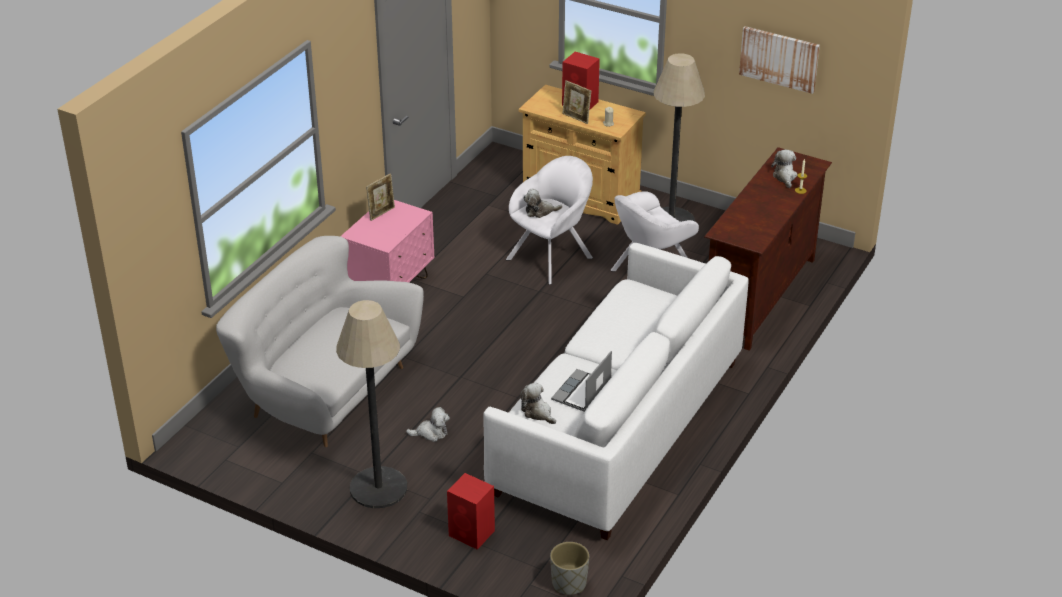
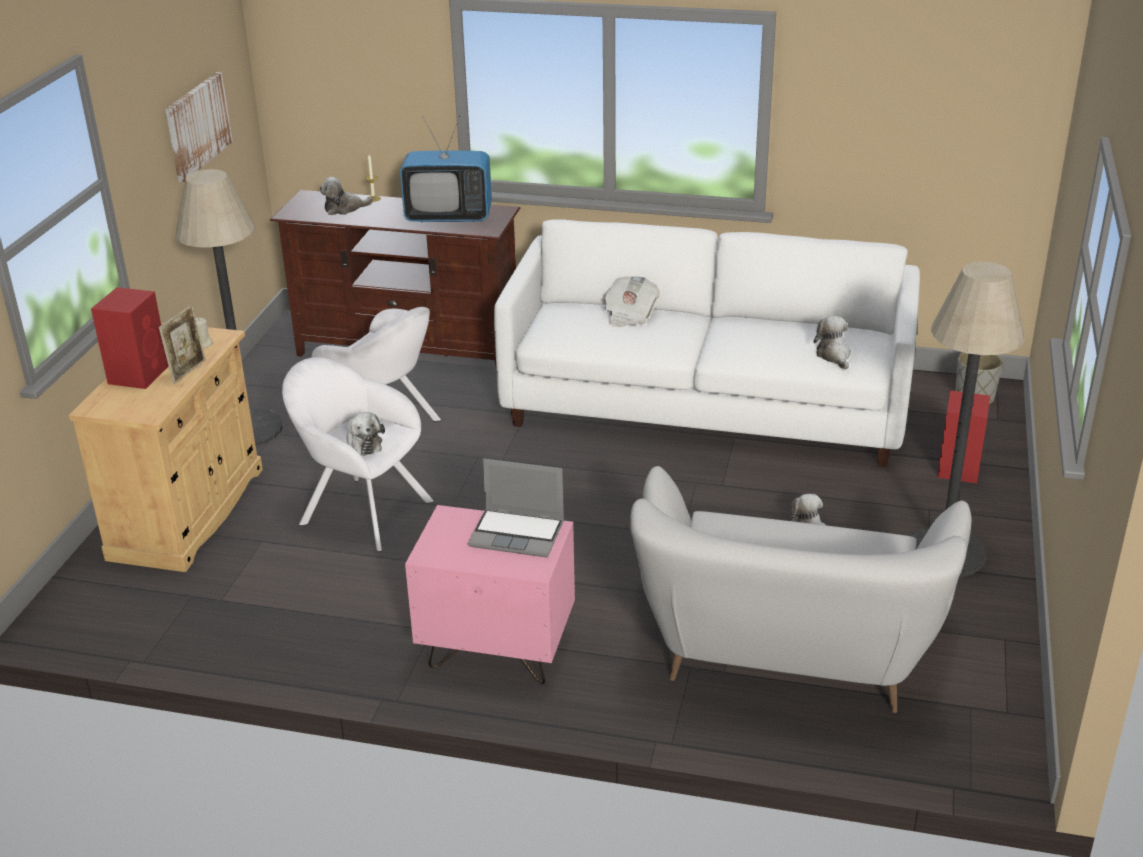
camera: 105 degrees left, 5 degrees down
picture frame [366,173,395,221] -> none
plush toy [520,383,556,424] -> plush toy turned 135 degrees clockwise [814,316,851,369]
laptop [551,351,612,412] -> laptop moved to [468,458,564,557]
none -> television [400,116,492,222]
none -> newspaper [604,277,660,327]

